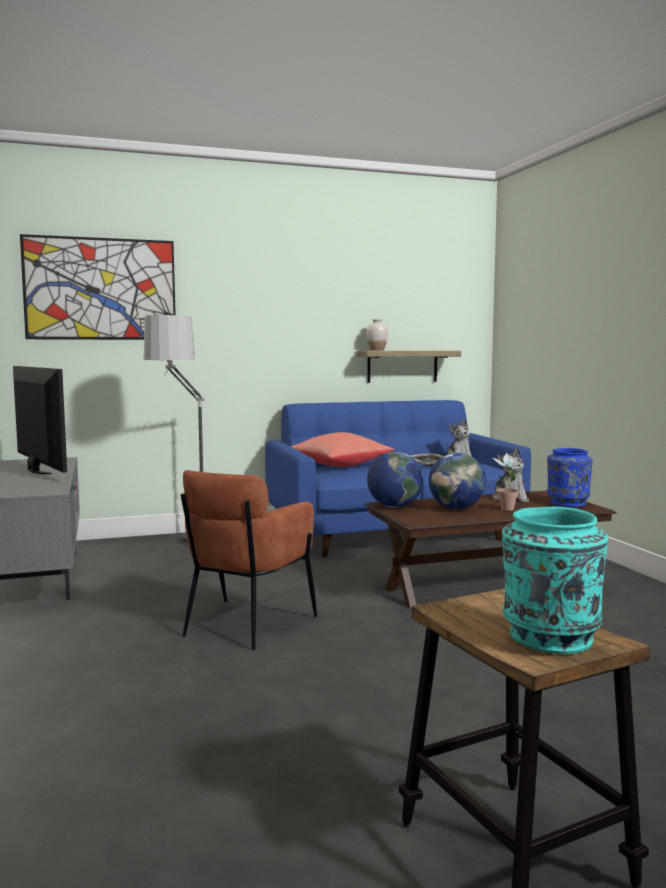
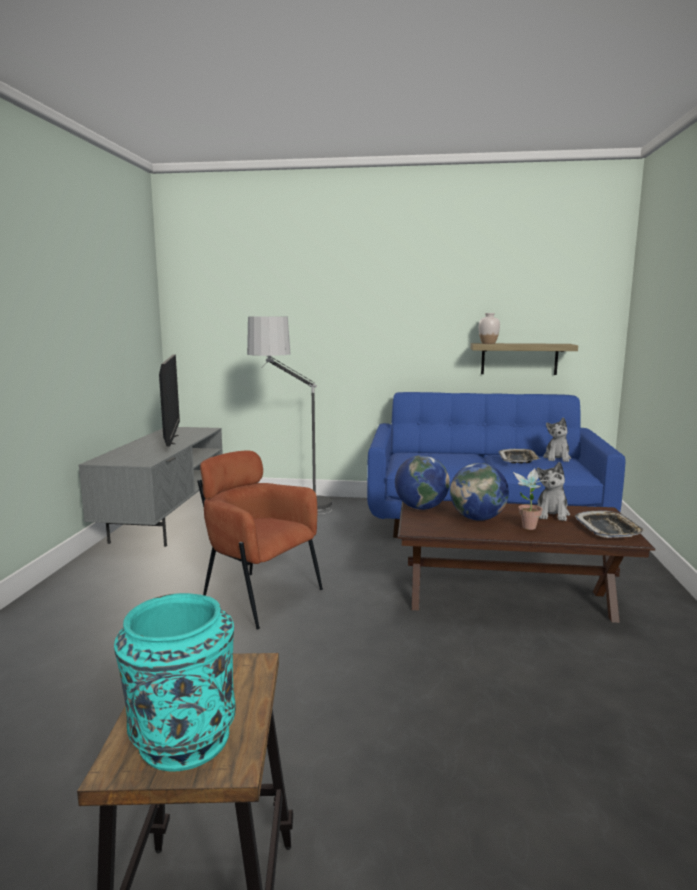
camera: 25 degrees right, 5 degrees up
picture [20,234,176,340] -> none
brown armchair [180,470,318,650] -> brown armchair turned 75 degrees clockwise [197,450,323,630]
red pillow [290,432,394,467] -> none
blue vase [547,448,593,507] -> tray [575,511,645,538]

